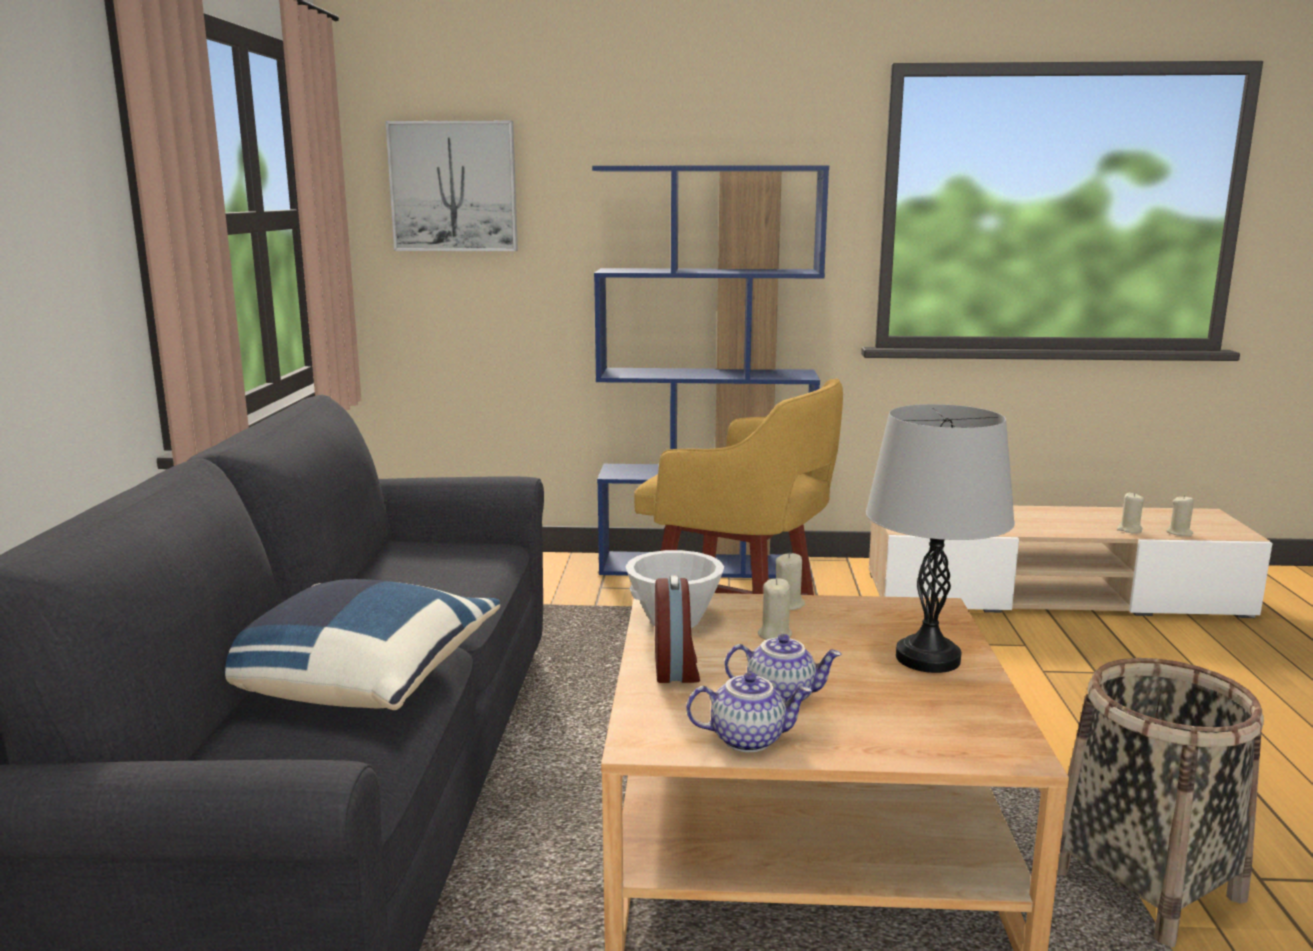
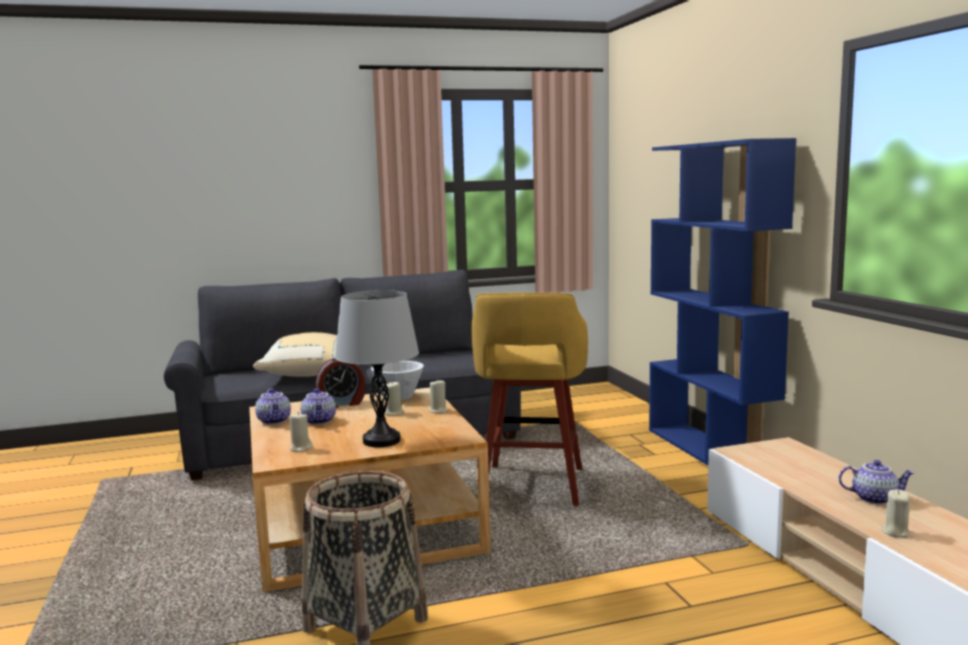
camera: 70 degrees right, 5 degrees down
blue pillow [225,579,500,710] -> beige pillow [253,332,337,377]
picture [385,121,518,251] -> none
beige candle [1166,495,1194,536] -> beige candle moved to [289,412,313,452]
none -> teapot [839,460,914,504]

